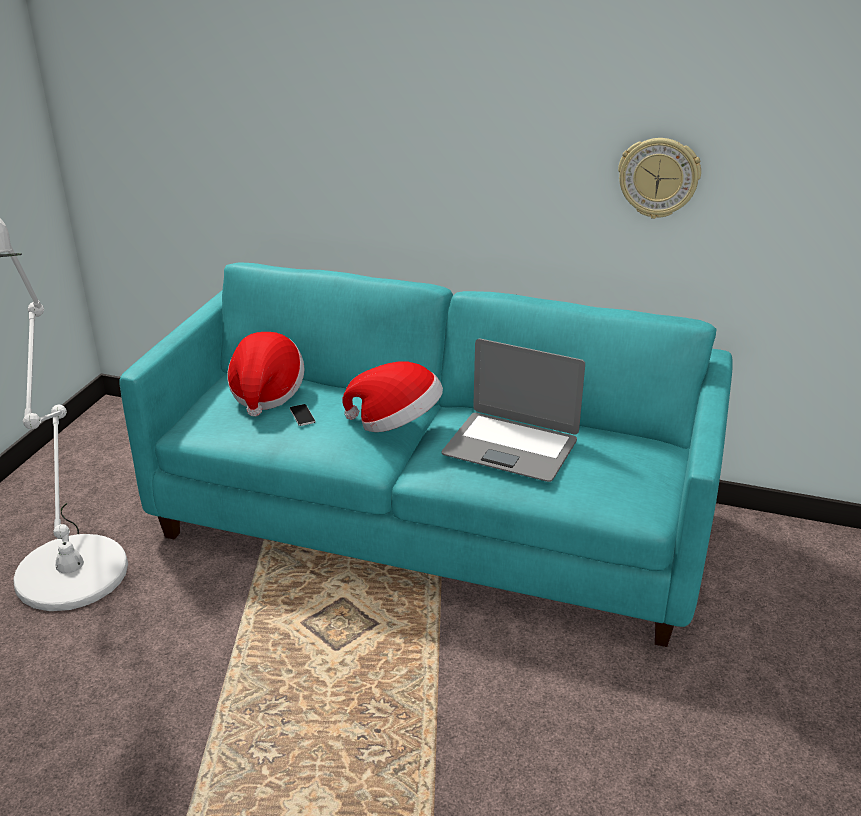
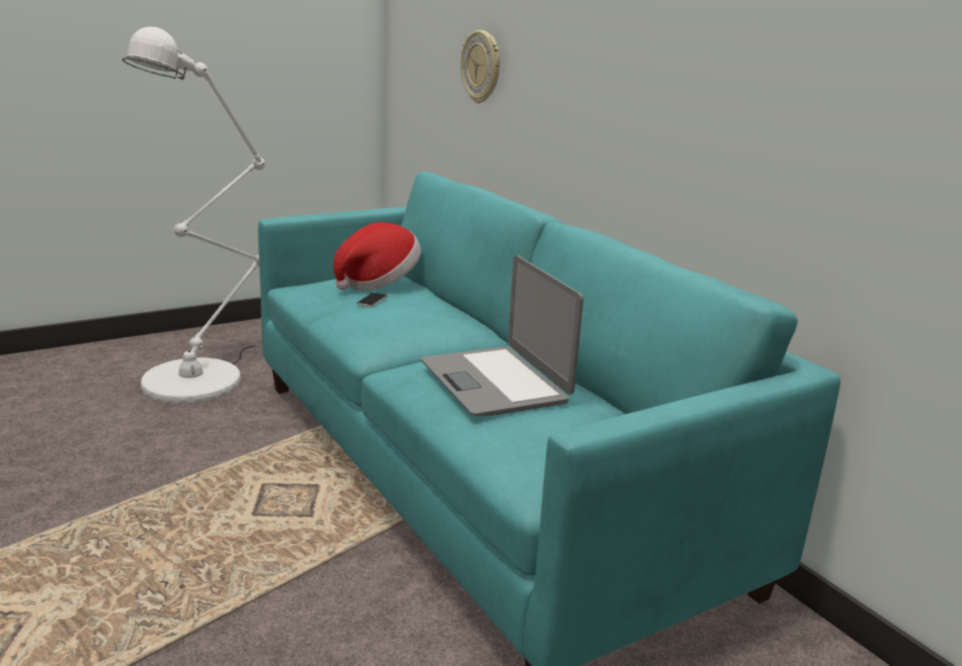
camera: 40 degrees right, 10 degrees down
hat [342,361,443,432] -> none
wall clock [618,138,701,219] -> wall clock moved to [461,30,500,103]

